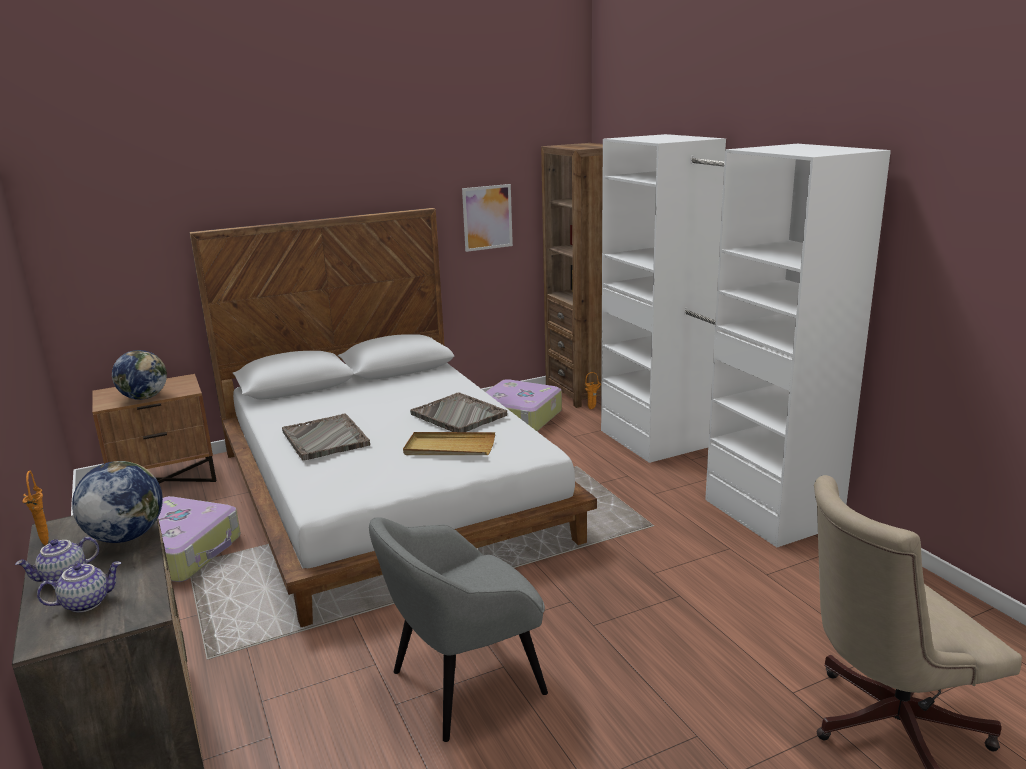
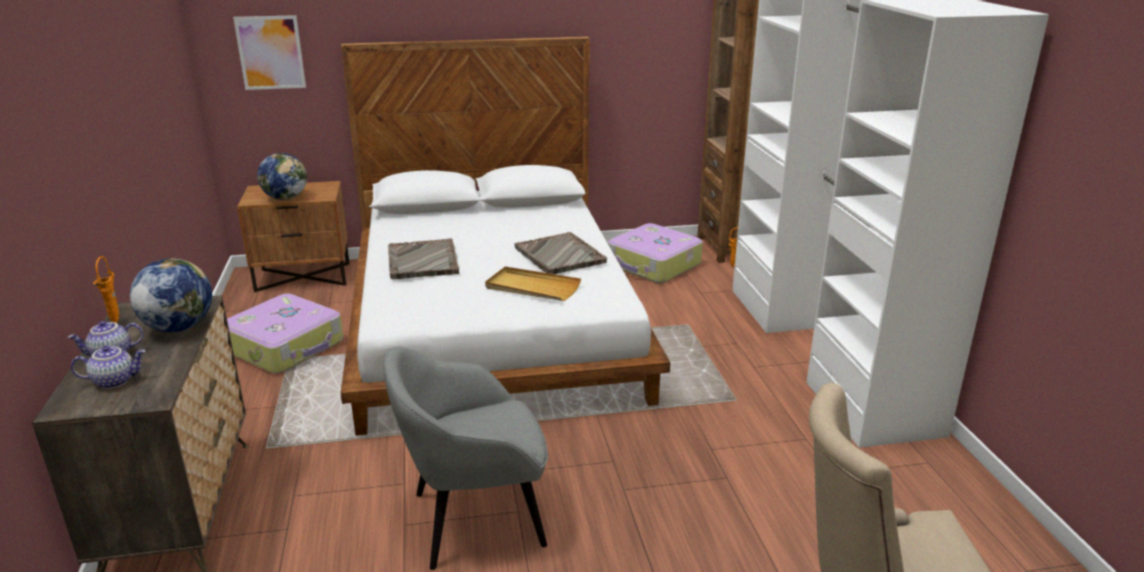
camera: 15 degrees right, 5 degrees up
picture [462,184,513,252] -> picture moved to [233,15,306,90]

